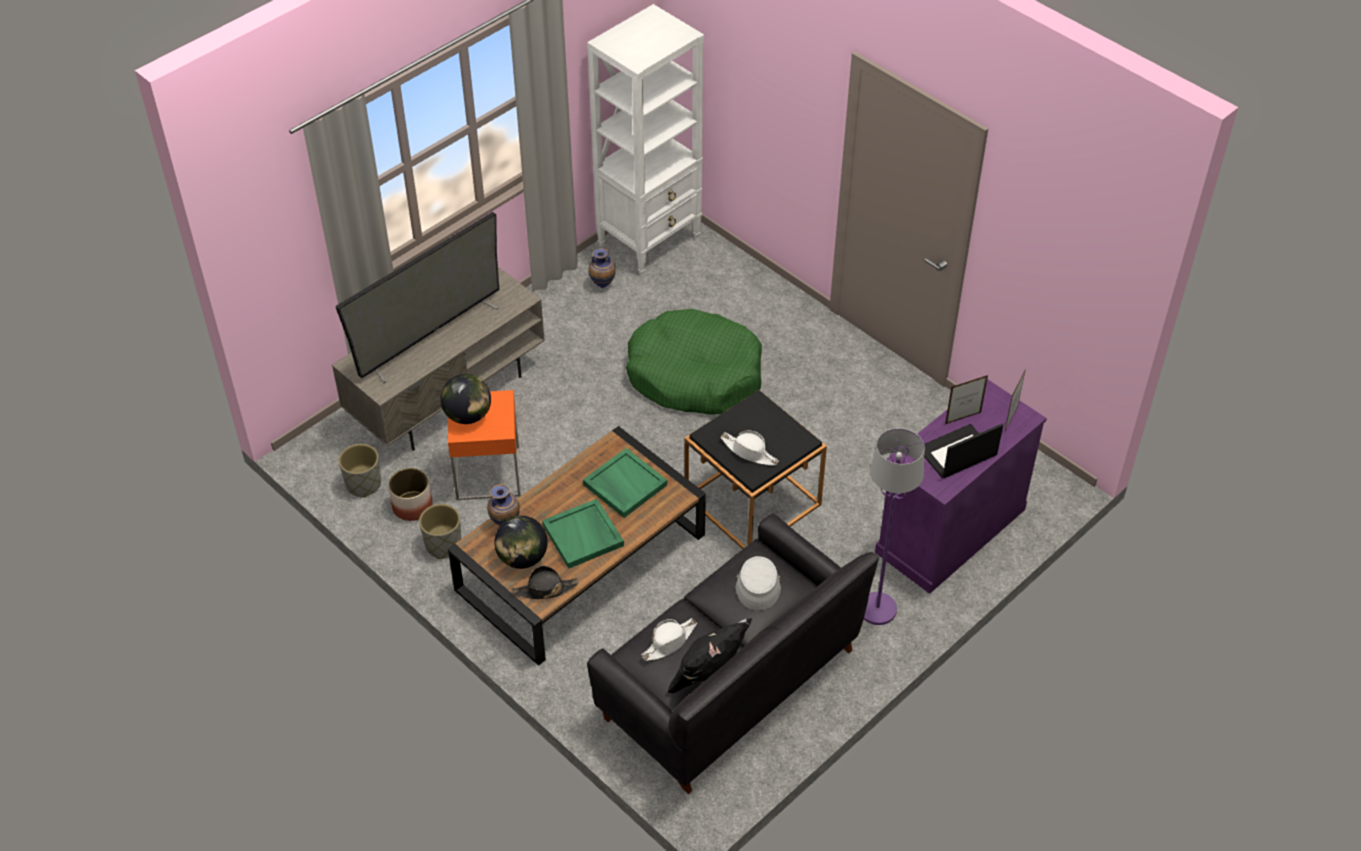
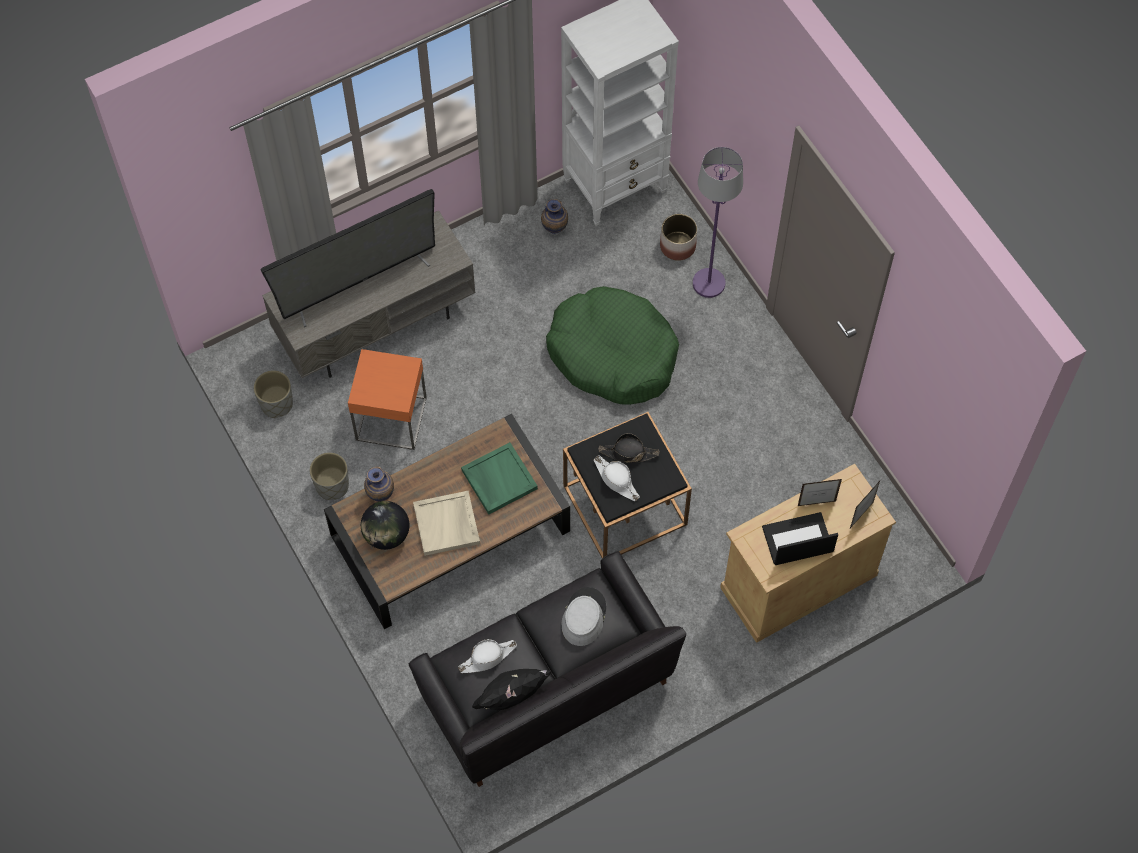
camera: 15 degrees right, 15 degrees up
planter [388,468,433,521] -> planter moved to [660,214,697,261]
globe [440,374,491,424] -> none
black hat [511,565,579,599] -> black hat moved to [598,433,659,463]
green tray [542,499,624,569] -> beige tray [413,491,480,556]
purple floor lamp [864,428,925,625] -> purple floor lamp moved to [693,147,743,298]
purple cabinet [875,379,1047,594] -> beige cabinet [720,464,896,643]

